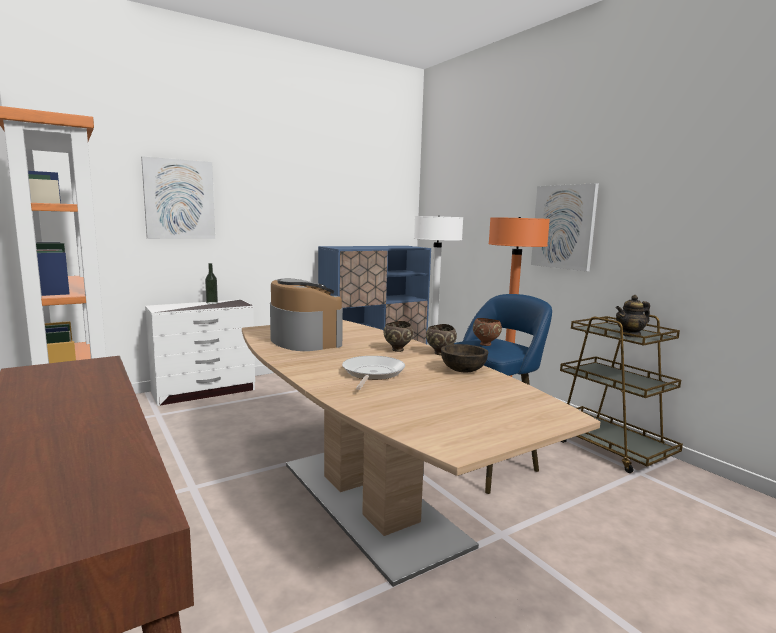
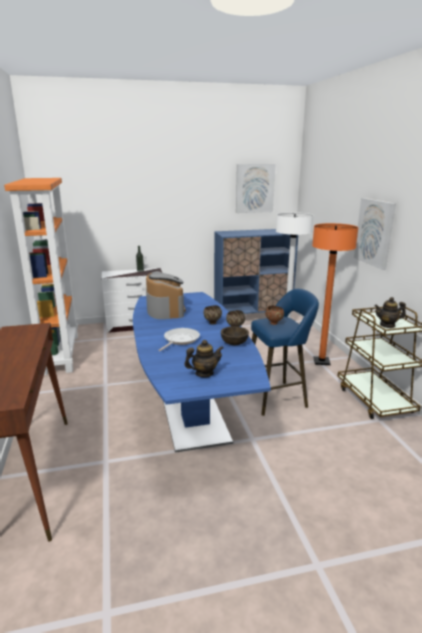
camera: 20 degrees right, 10 degrees up
picture [141,156,215,239] -> picture moved to [236,164,275,213]
brown dining table [242,320,600,587] -> blue dining table [133,292,271,453]
none -> teapot [184,340,223,377]

